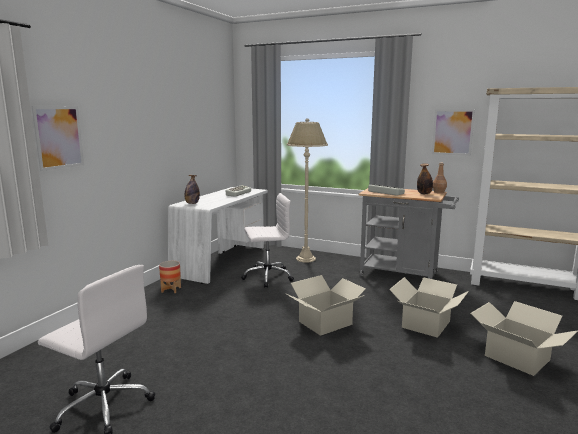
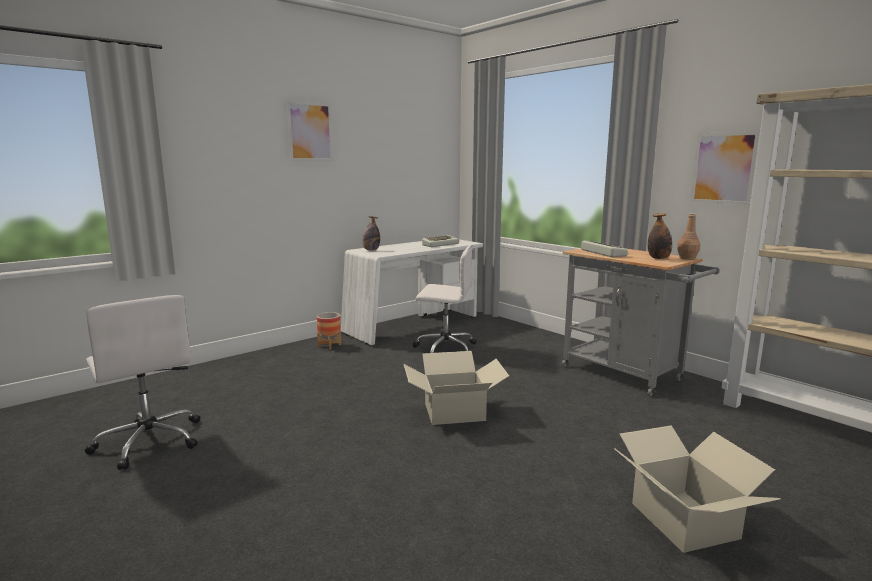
camera: 25 degrees right, 0 degrees up
picture [32,106,84,171] -> picture moved to [287,101,333,161]
beige floor lamp [287,118,328,263] -> none
cardboard box [389,277,469,338] -> none

